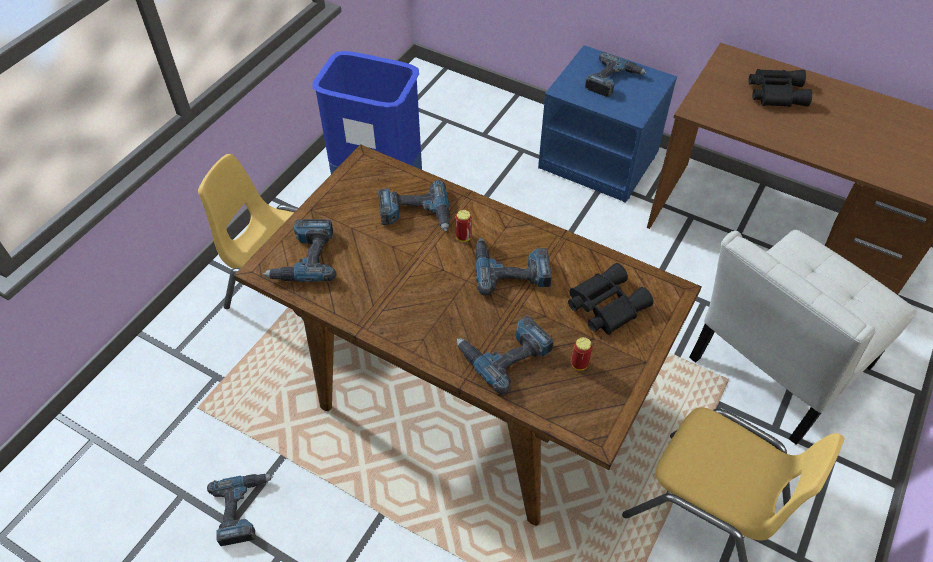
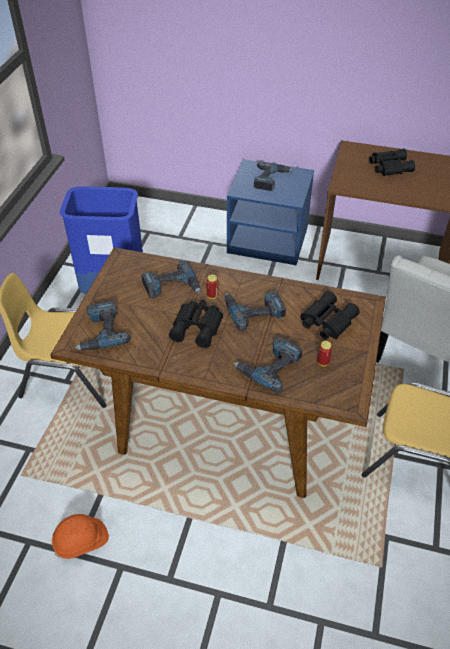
camera: 15 degrees left, 5 degrees down
power drill [207,474,273,546] -> orange hard hat [52,514,109,559]
none -> black binoculars [169,300,223,348]

